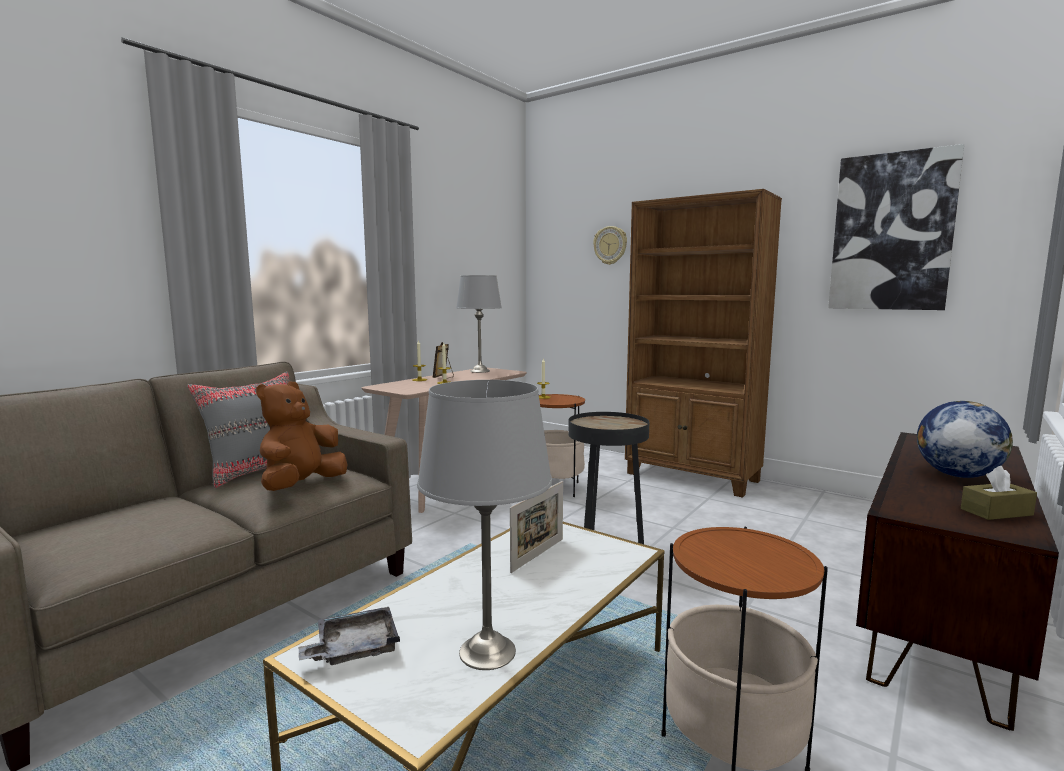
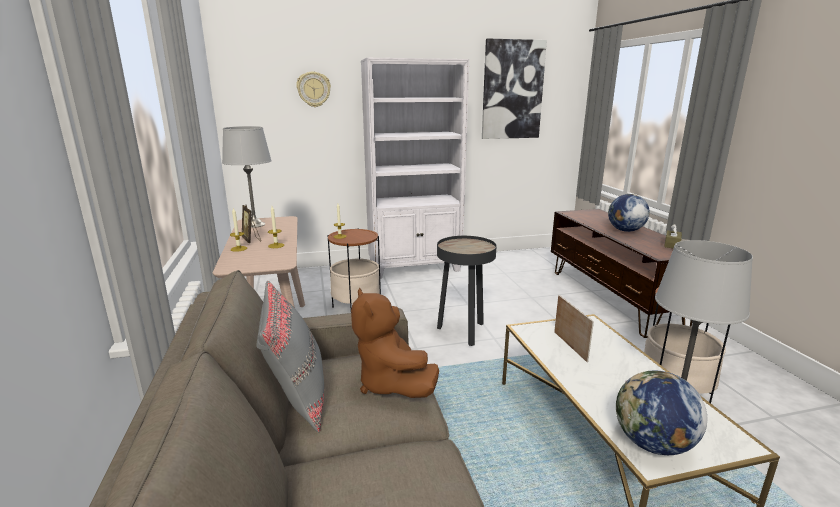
camera: 50 degrees left, 10 degrees up
grey tray [299,607,400,665] -> globe [616,370,707,455]
brown bookcase [625,189,782,498] -> white bookcase [361,58,469,279]

